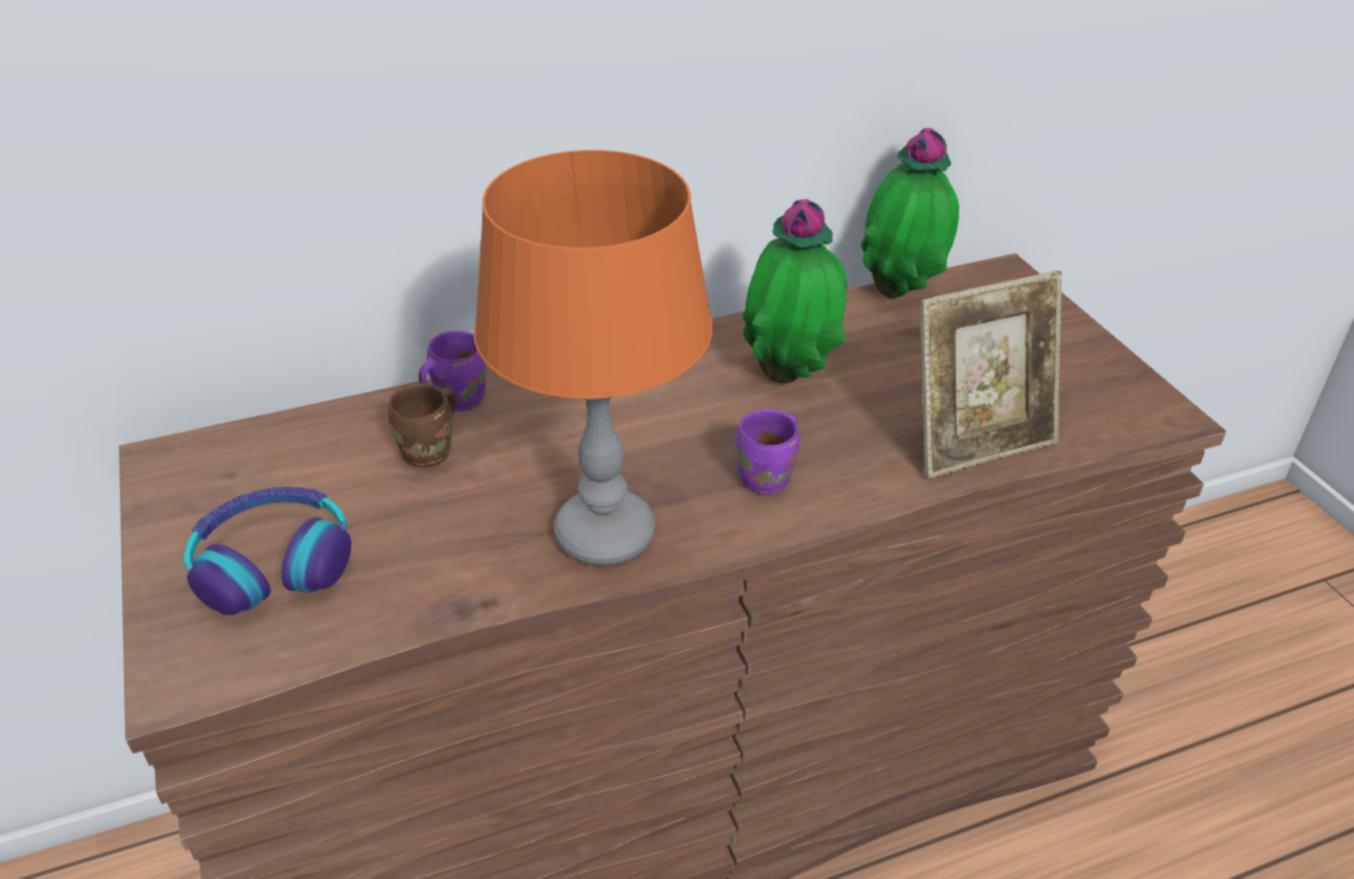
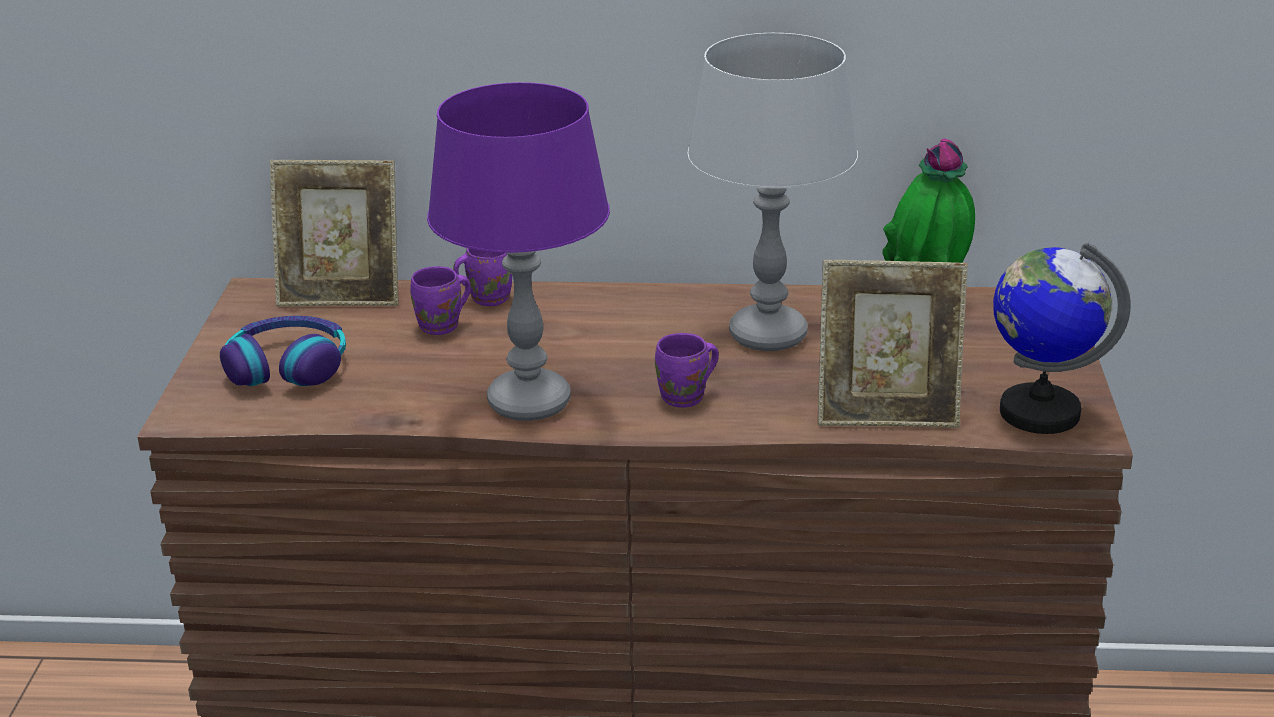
camera: 25 degrees right, 10 degrees down
brown mug [388,384,456,467] -> purple mug [410,266,471,335]
orange table lamp [474,150,713,566] -> purple table lamp [427,82,610,421]
potted plant [742,199,847,383] -> grey table lamp [687,33,858,351]
none -> picture frame [270,160,399,306]
none -> globe [993,243,1131,434]

